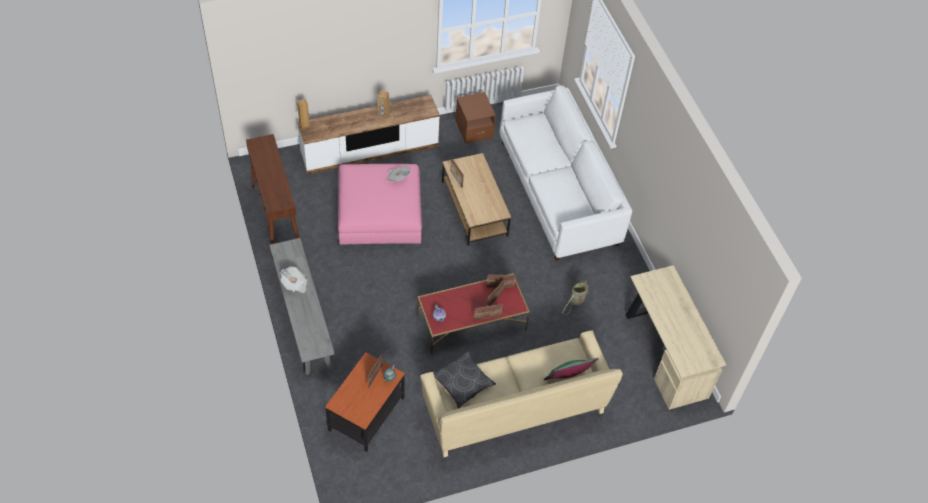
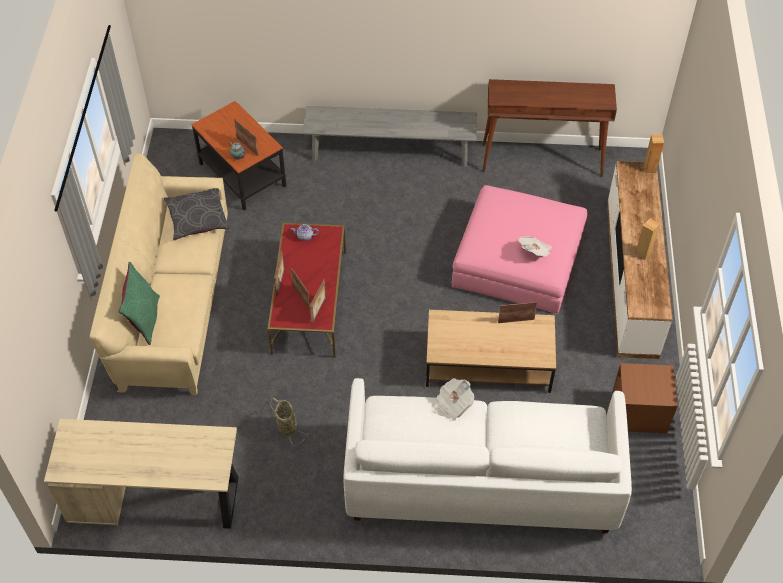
camera: 115 degrees right, 0 degrees up
newspaper [281,267,308,293] -> newspaper moved to [434,378,474,421]

